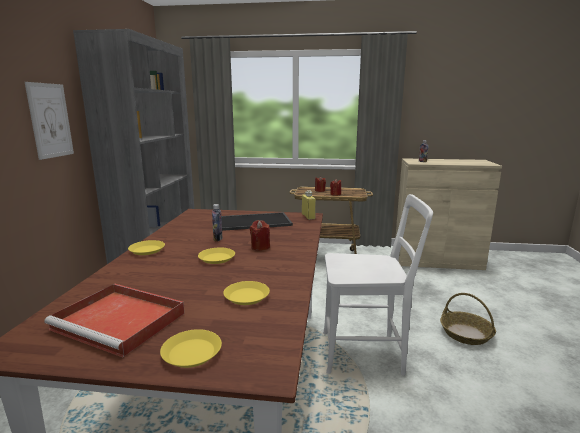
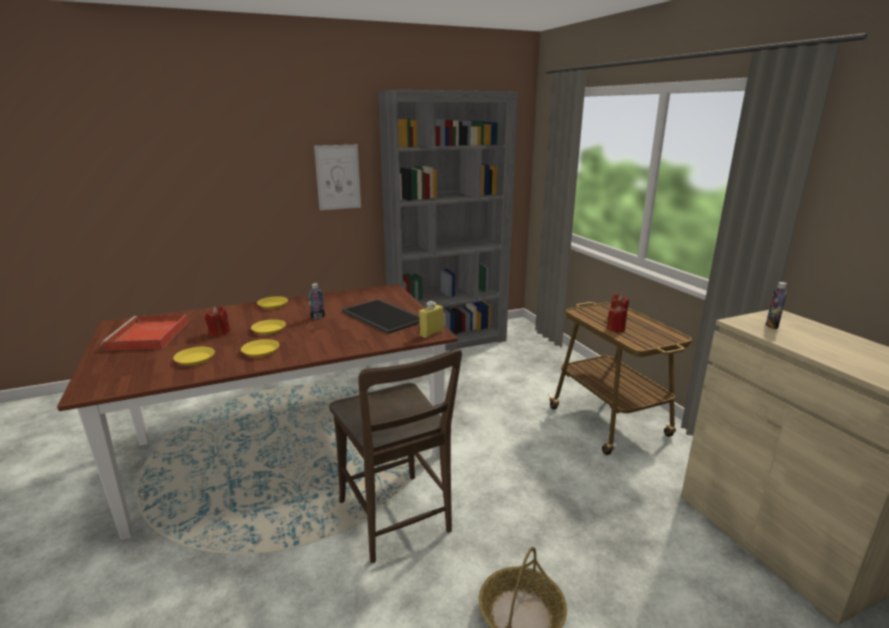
camera: 60 degrees right, 5 degrees up
yellow plate [160,329,222,368] -> yellow plate moved to [241,339,279,357]
red candle [250,220,270,251] -> red candle moved to [205,306,230,337]
white chair [323,194,433,376] -> brown chair [329,349,462,563]

